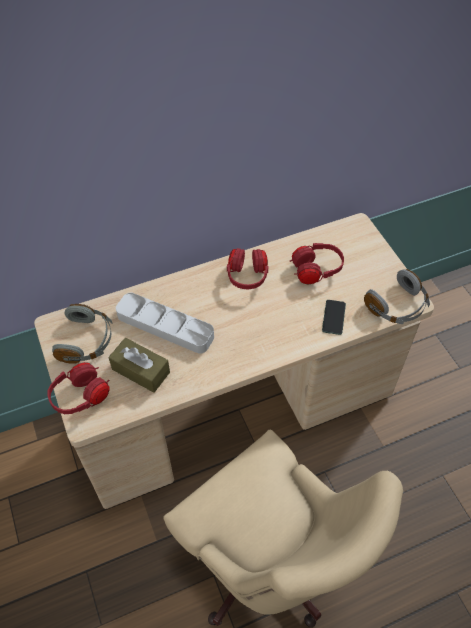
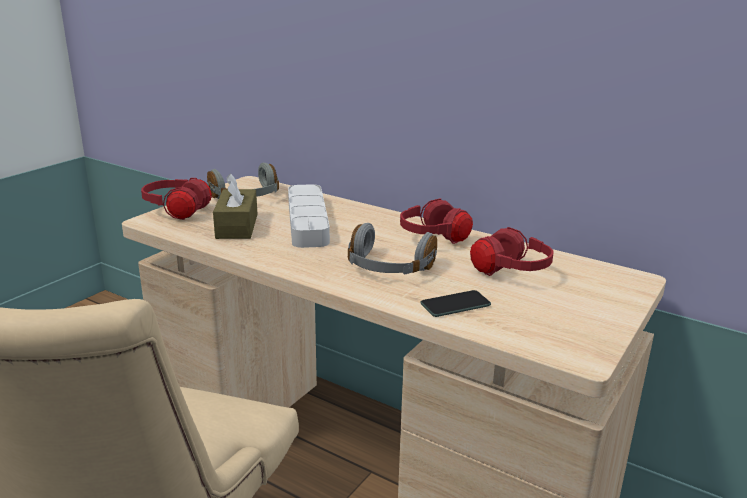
camera: 55 degrees right, 30 degrees down
grey headphones [364,269,430,324] -> grey headphones moved to [348,223,437,274]

